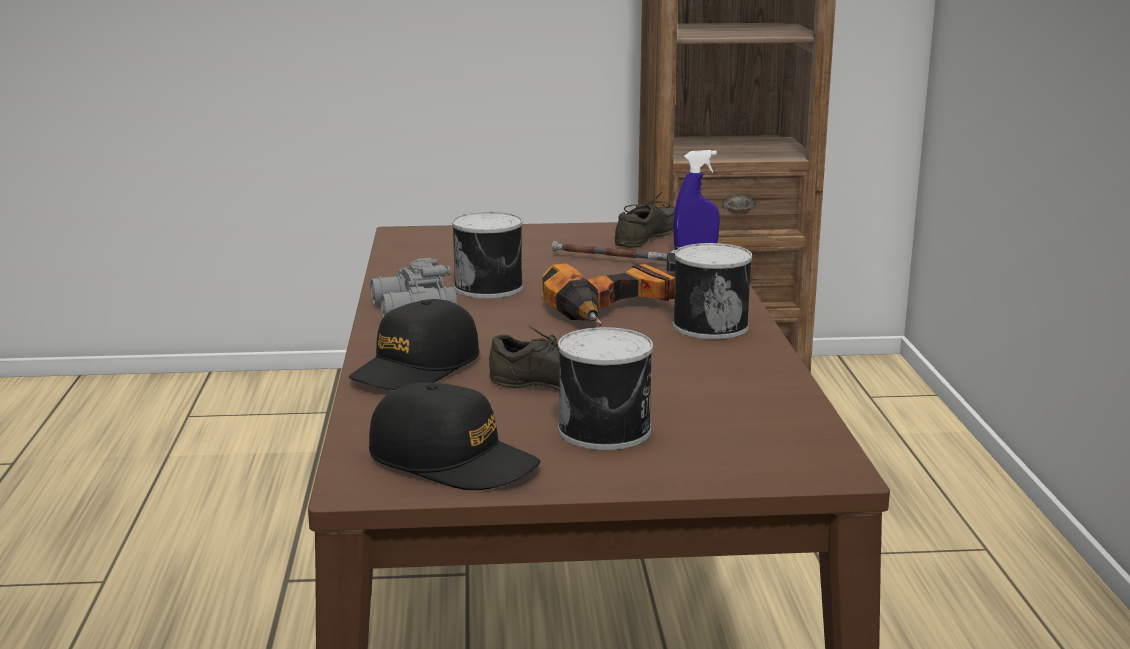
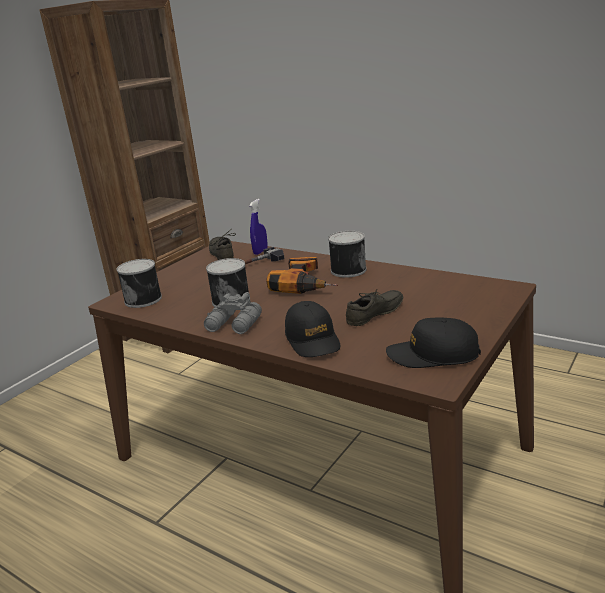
camera: 50 degrees left, 5 degrees up
black cap [369,382,540,490] -> black cap turned 150 degrees counterclockwise [386,317,481,368]
can [558,327,653,450] -> can moved to [117,259,162,308]

